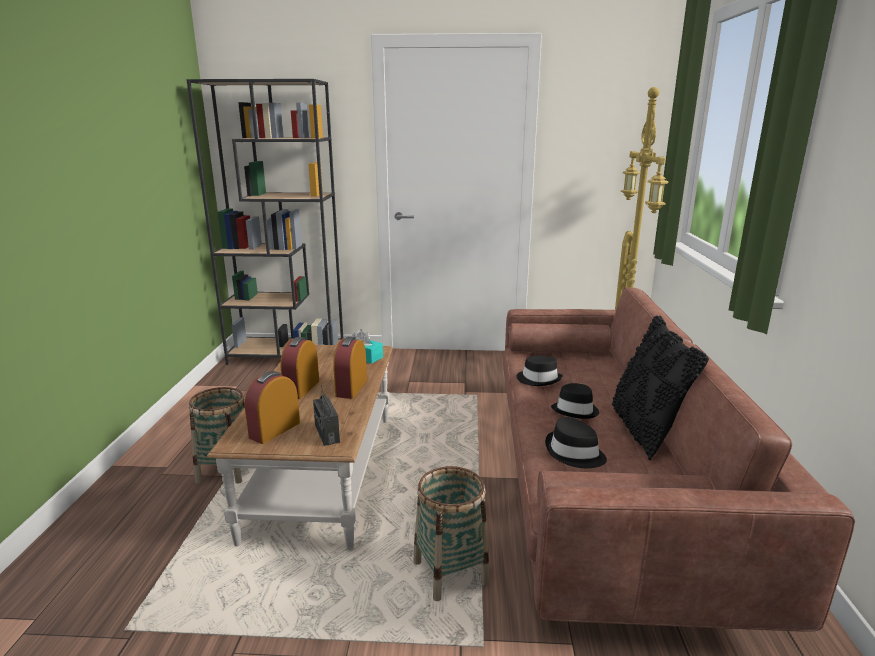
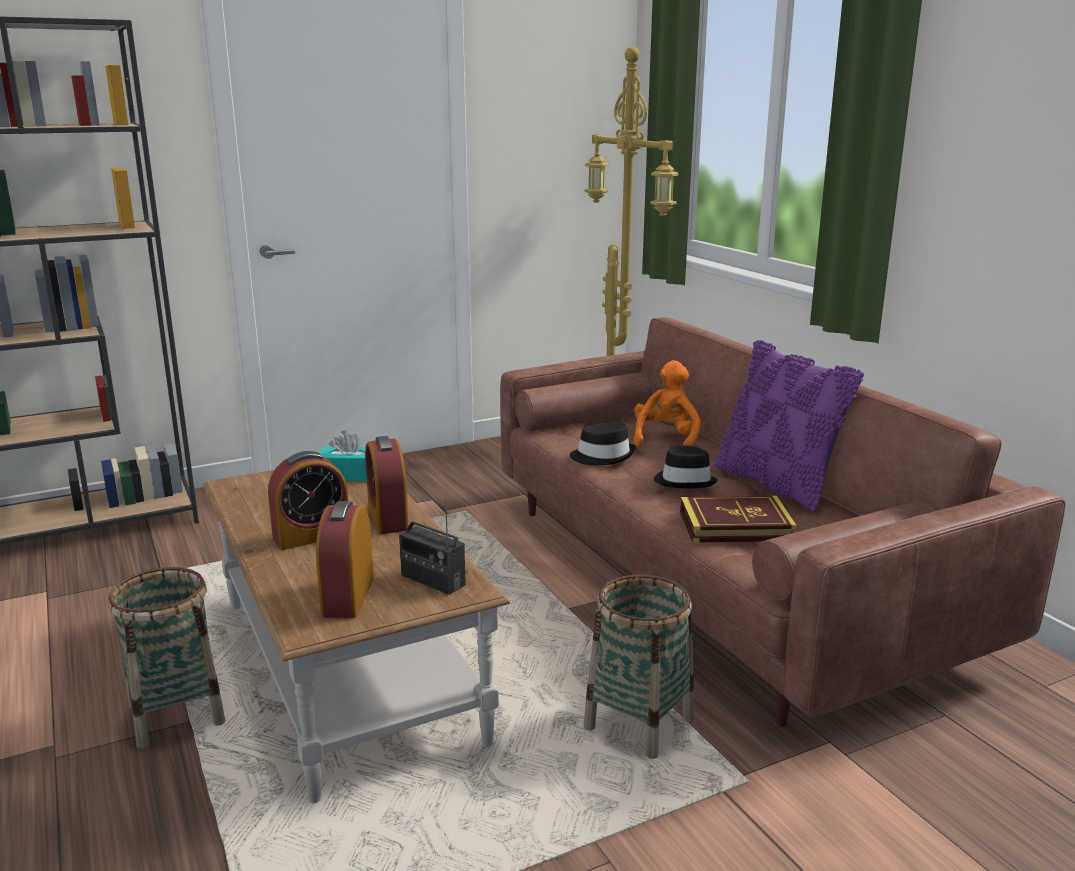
camera: 30 degrees left, 0 degrees up
alarm clock [280,337,319,399] -> alarm clock turned 105 degrees counterclockwise [268,451,348,550]
black hat [545,417,607,468] -> book [680,496,797,543]
black pillow [612,316,709,460] -> purple pillow [714,340,864,512]
none -> orange plush toy [633,360,701,448]

